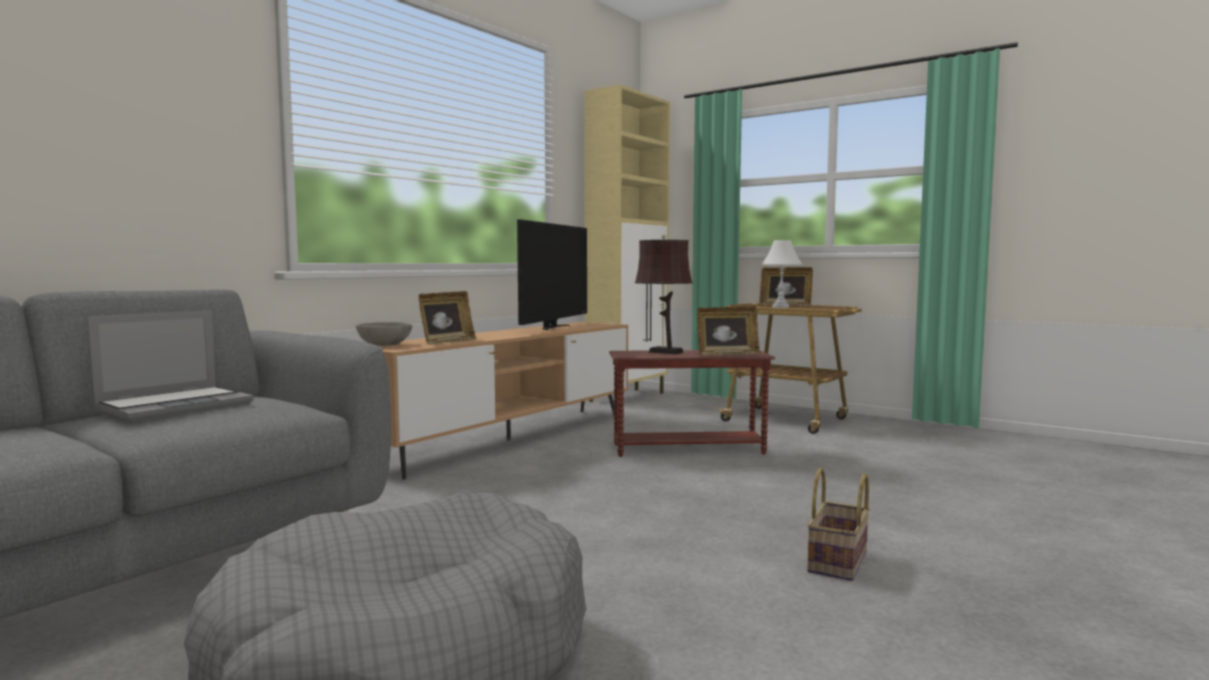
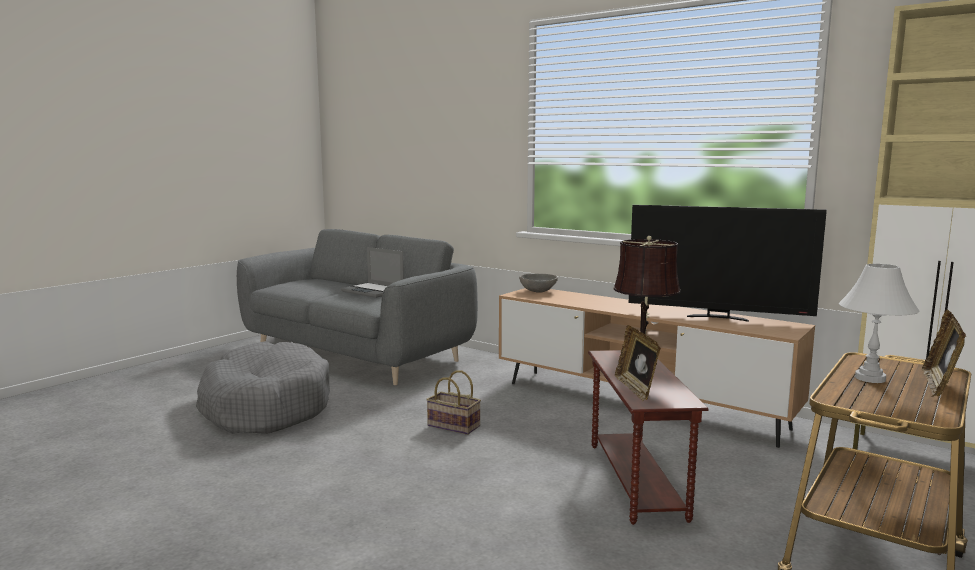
camera: 90 degrees right, 5 degrees up
picture frame [418,291,476,344] -> none
basket [807,468,870,581] -> basket moved to [426,370,481,435]

